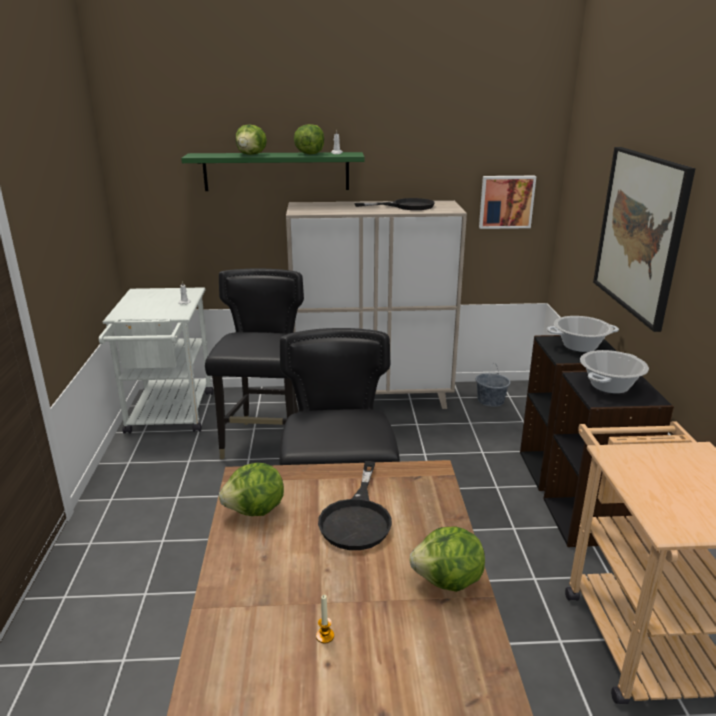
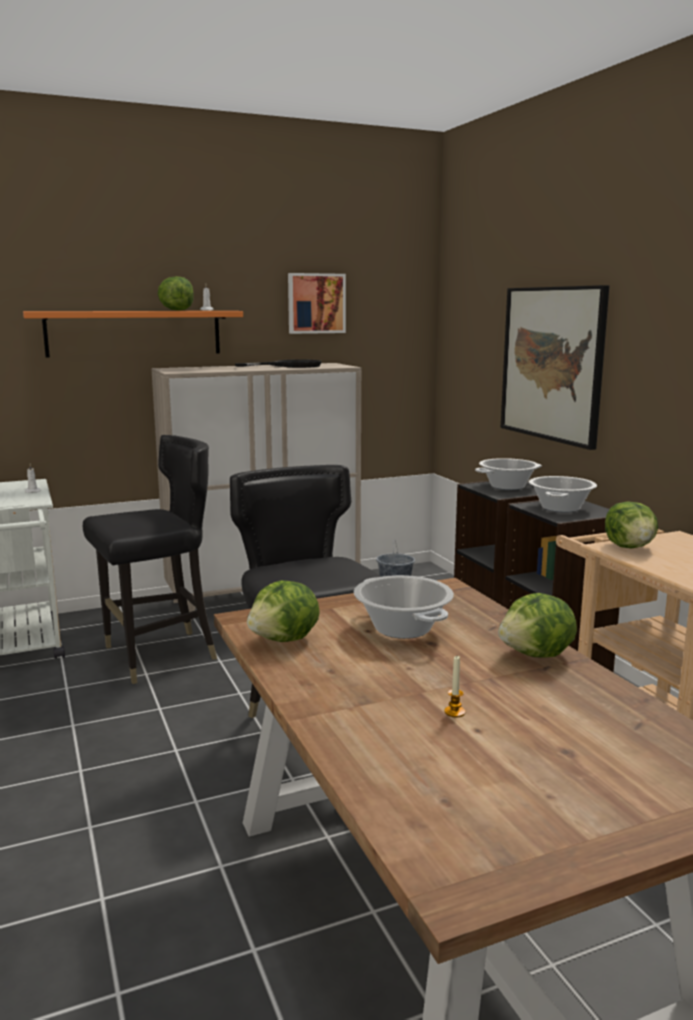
camera: 20 degrees left, 10 degrees down
green shelf [181,152,365,191] -> orange shelf [23,311,243,358]
black chair [205,269,304,459] -> black chair turned 75 degrees clockwise [83,435,217,684]
lettuce [236,124,267,155] -> lettuce moved to [605,501,658,548]
black frying pan [318,461,392,550] -> cooking pot [354,575,454,639]
picture [479,176,536,229] -> picture moved to [288,273,346,334]

